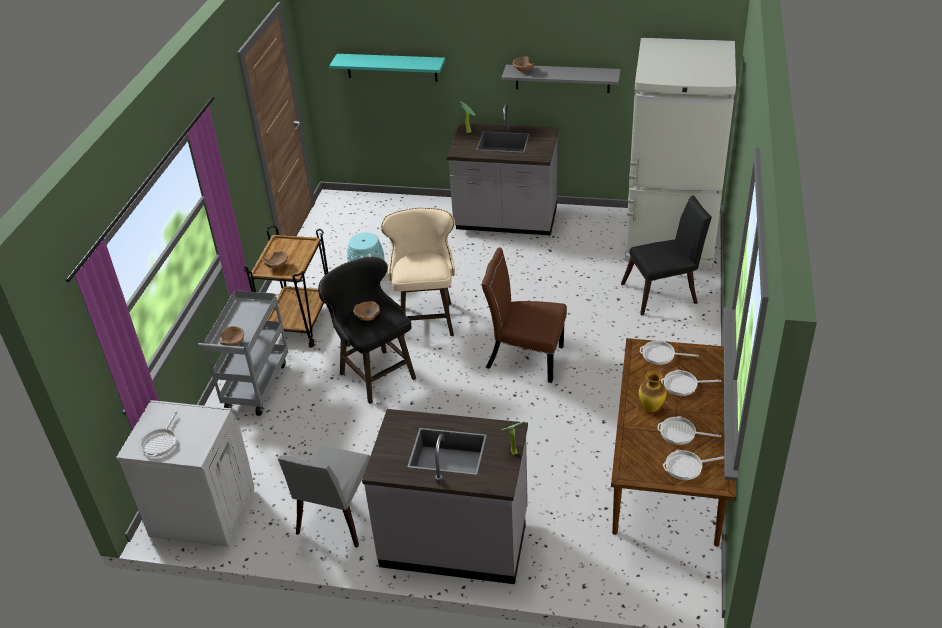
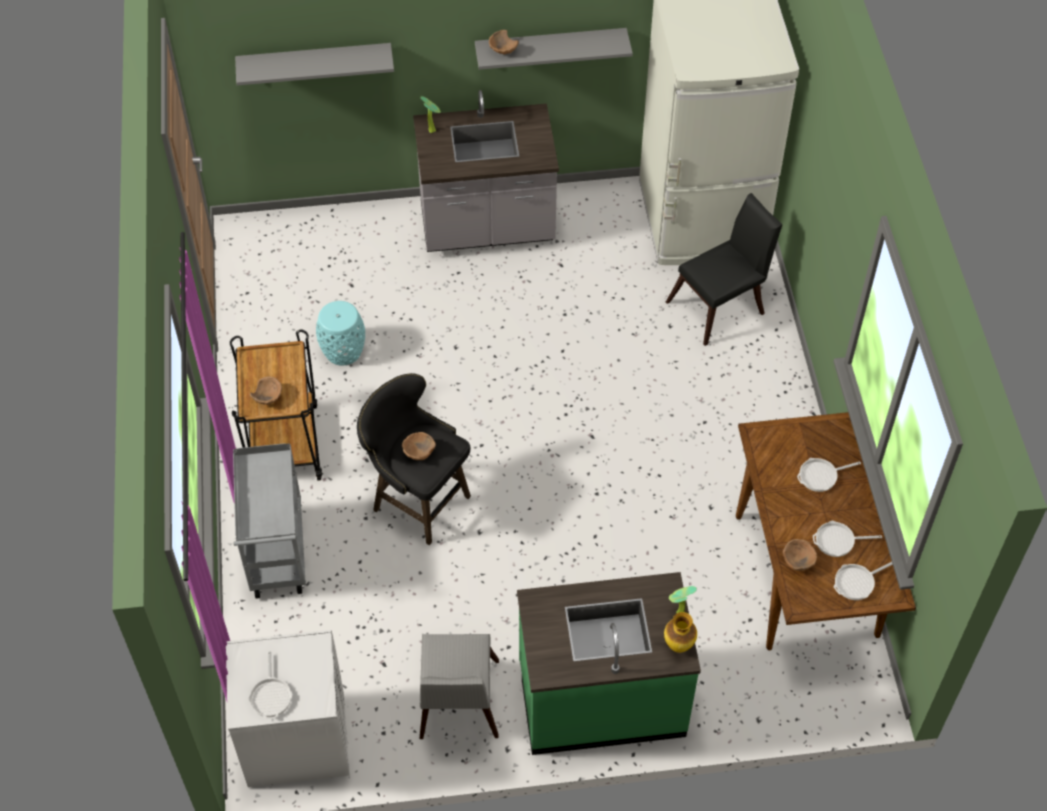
camera: 20 degrees left, 15 degrees up
brown bowl [219,326,244,346] -> brown bowl moved to [783,539,817,571]
turquoise shelf [329,54,445,81] -> grey shelf [235,43,394,86]
grey counter [362,409,528,584] -> green counter [517,572,701,755]
beige stool [381,208,455,336] -> none
brown chair [482,248,567,383] -> none
vase [639,370,667,412] -> vase moved to [664,612,697,653]
frying pan [640,340,698,365] -> none

